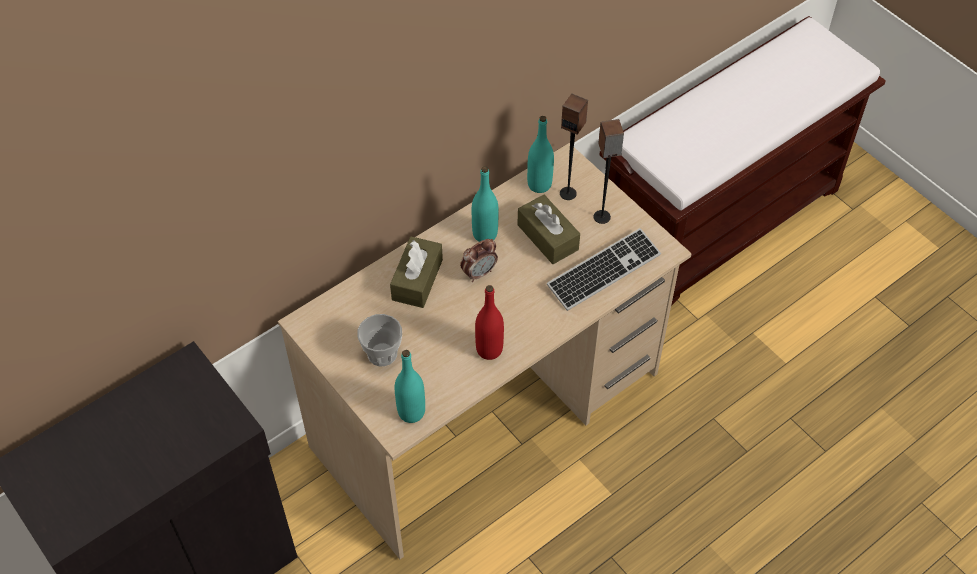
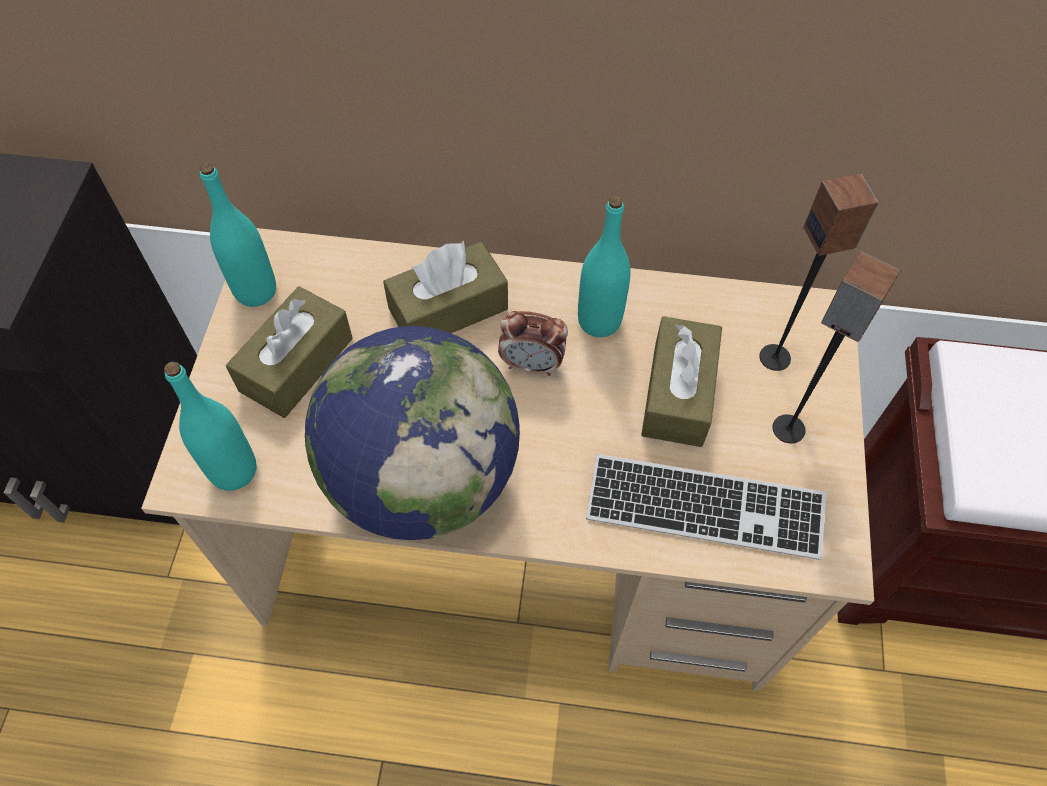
camera: 45 degrees right, 5 degrees up
cup [357,314,402,367] -> brown tissue box [226,286,353,418]
red bottle [475,285,504,360] -> globe [305,326,520,540]
turquoise bottle [527,116,554,193] -> turquoise bottle moved to [200,163,276,307]

